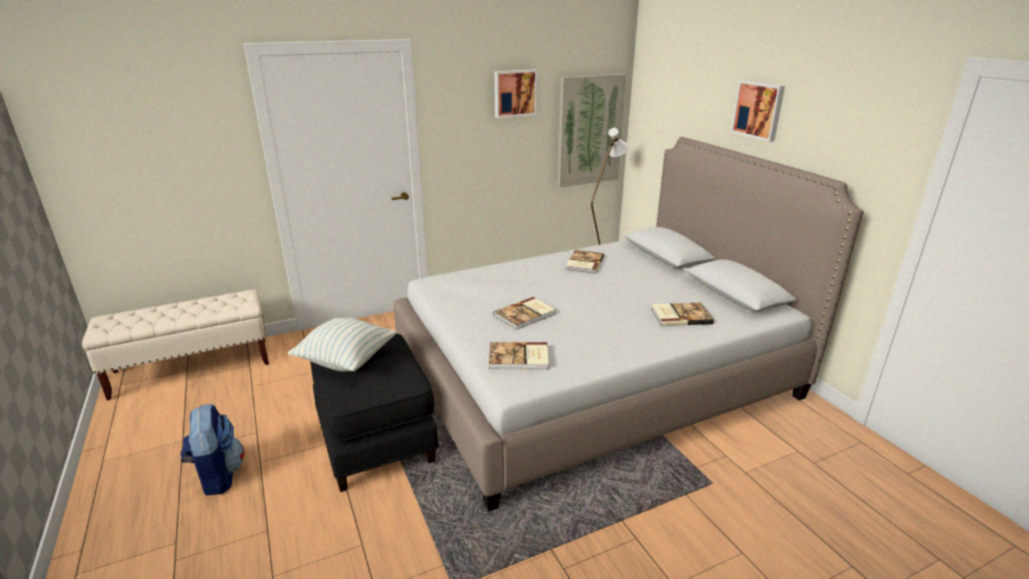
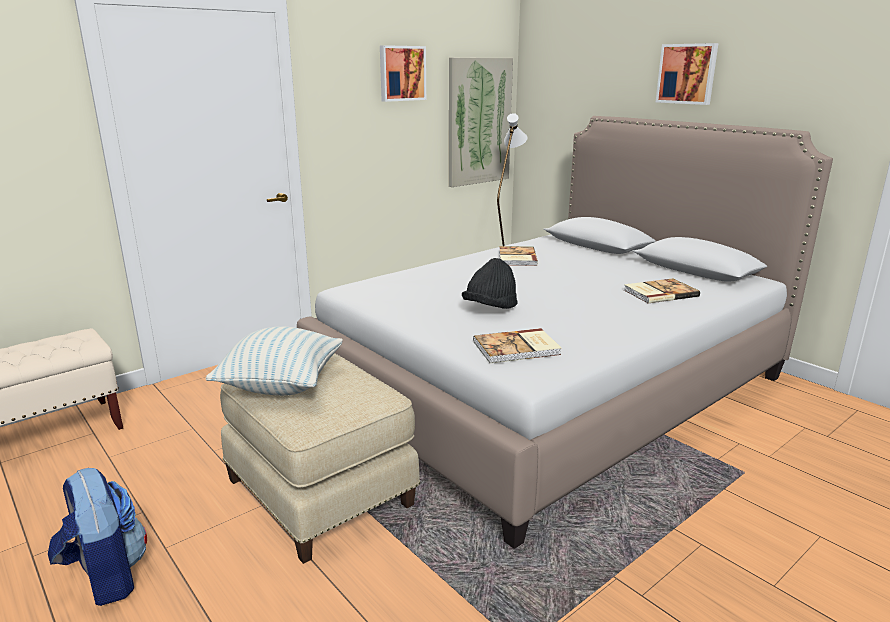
camera: 15 degrees left, 5 degrees down
black ottoman [310,334,439,492] -> beige ottoman [220,353,420,564]
book [493,297,556,330] -> black hat [462,258,518,309]

